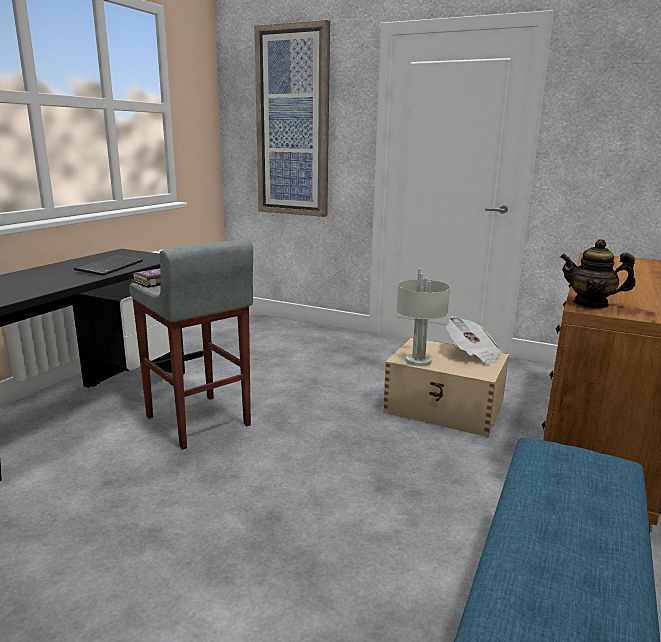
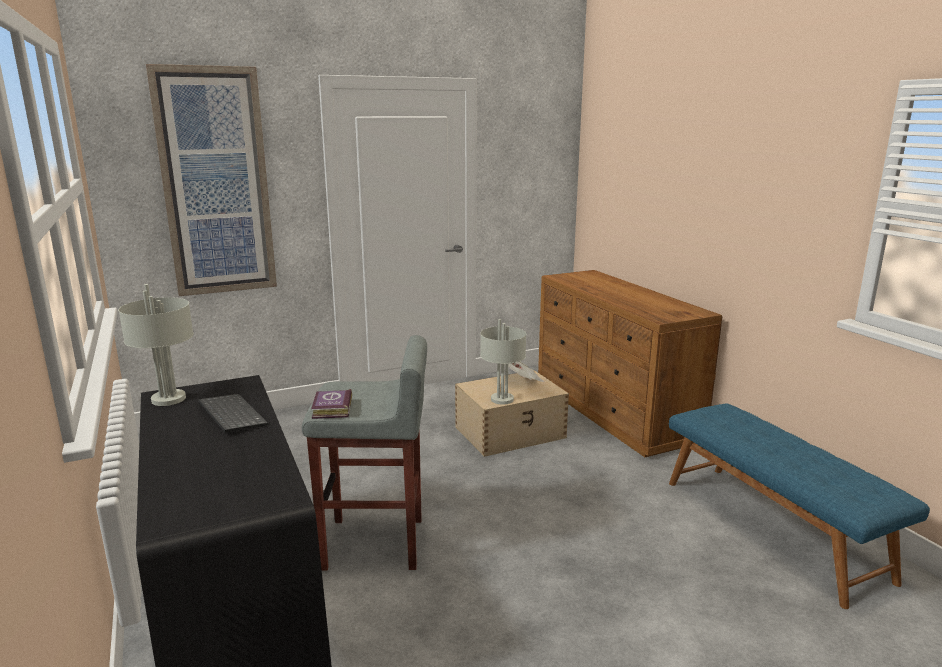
camera: 50 degrees left, 0 degrees up
teapot [560,239,636,309] -> none
none -> grey table lamp [118,284,193,406]

